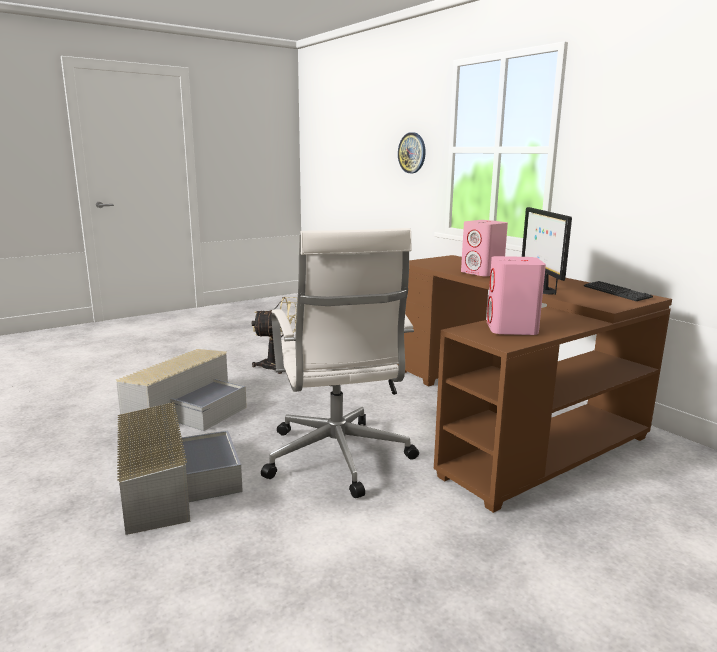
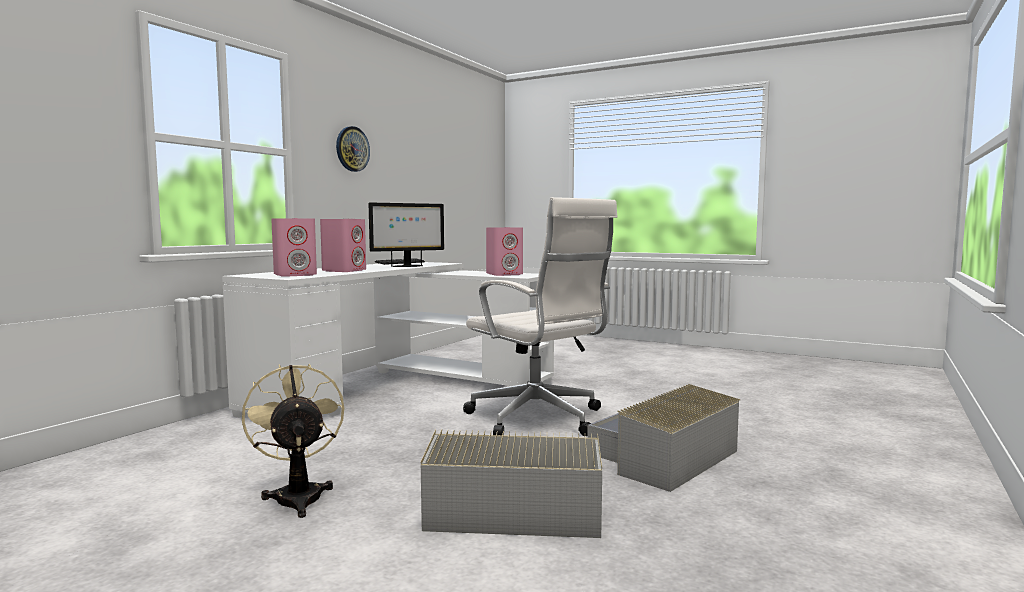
camera: 115 degrees left, 10 degrees down
white office chair [261,228,419,498] -> white office chair turned 90 degrees clockwise [463,197,618,436]
brown desk [397,255,672,513] -> white desk [222,262,554,418]
wall clock [398,132,426,173] -> wall clock moved to [336,126,370,172]
none -> pink speaker [271,218,317,277]

